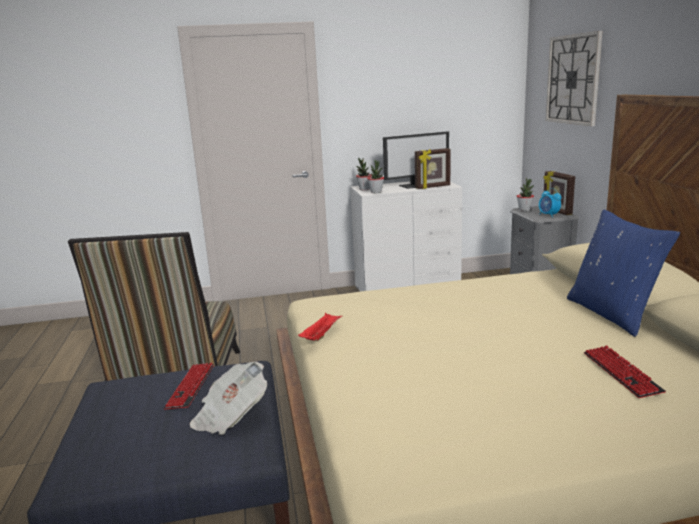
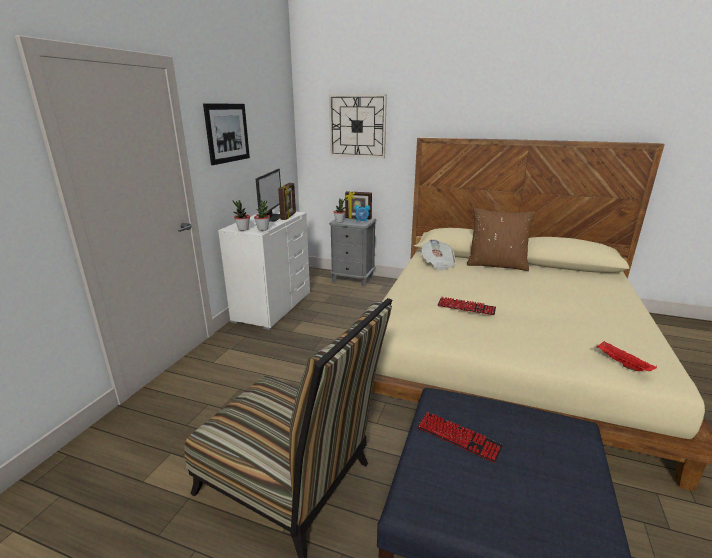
camera: 60 degrees left, 5 degrees up
newspaper [190,362,267,435] -> newspaper moved to [422,239,456,271]
red tray [298,313,343,341] -> red tray moved to [597,341,657,371]
blue pillow [567,210,680,337] -> brown pillow [467,208,535,271]
keyboard [584,346,666,398] -> keyboard moved to [438,297,496,315]
none -> picture [203,104,250,165]

